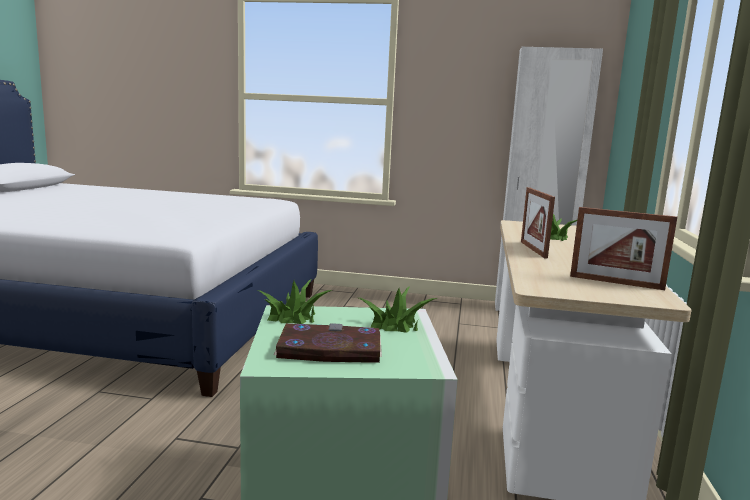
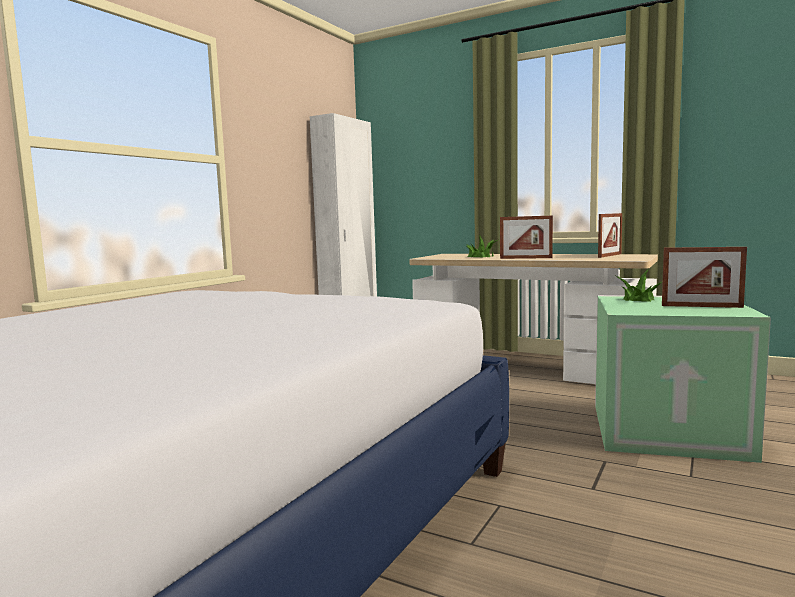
camera: 70 degrees left, 5 degrees down
potted plant [256,280,332,324] -> none
book [274,323,382,363] -> picture frame [662,247,747,308]

